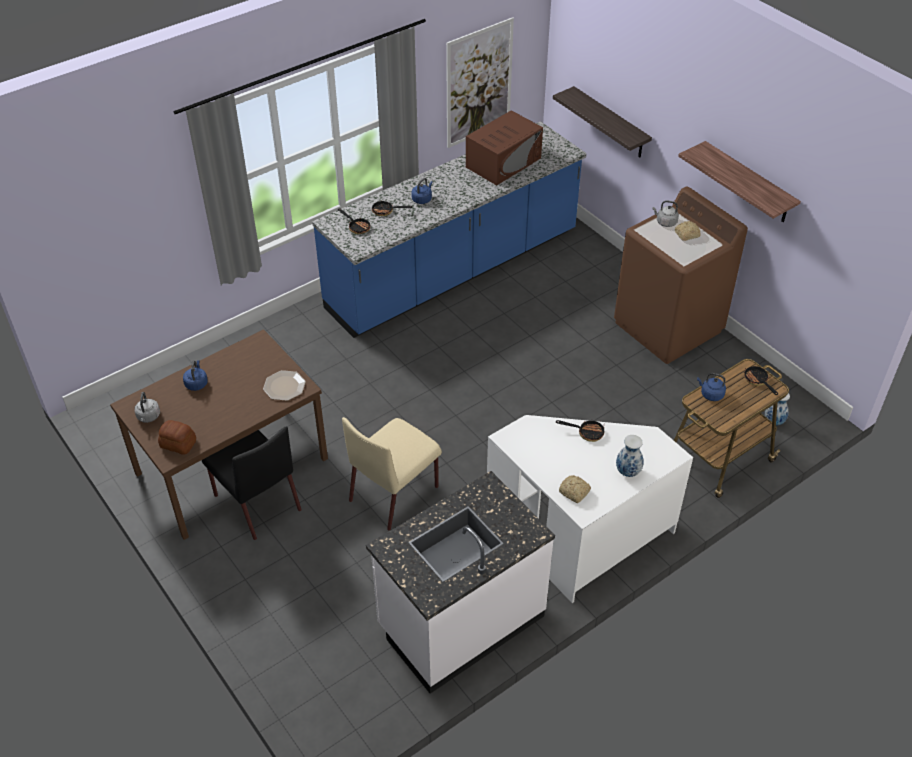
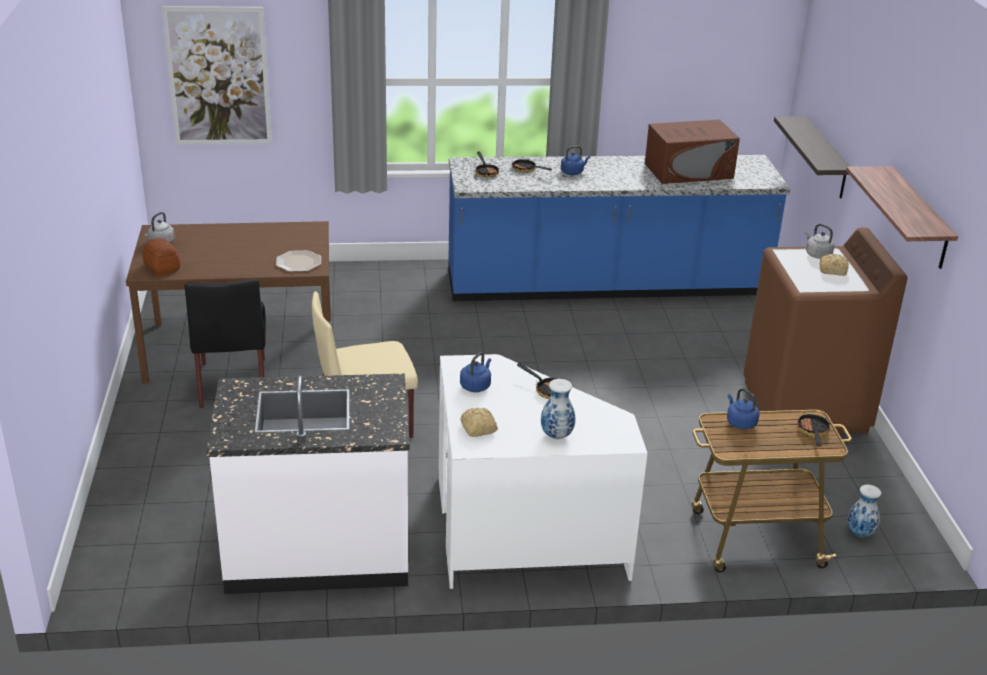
camera: 30 degrees right, 15 degrees down
blue kettle [183,360,208,391] -> blue kettle moved to [460,352,491,392]
picture [446,17,514,148] -> picture moved to [162,6,272,144]

